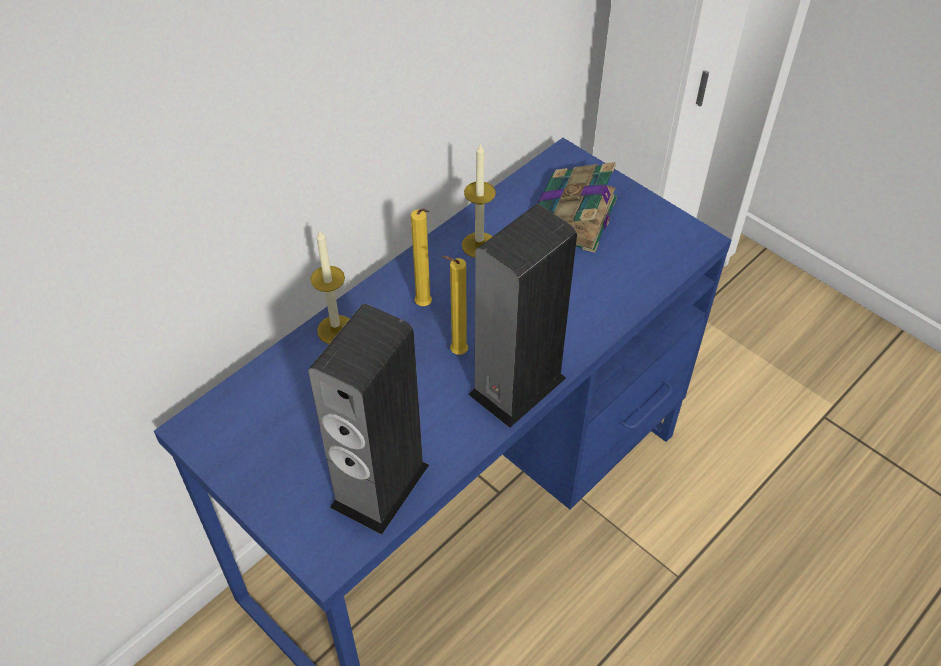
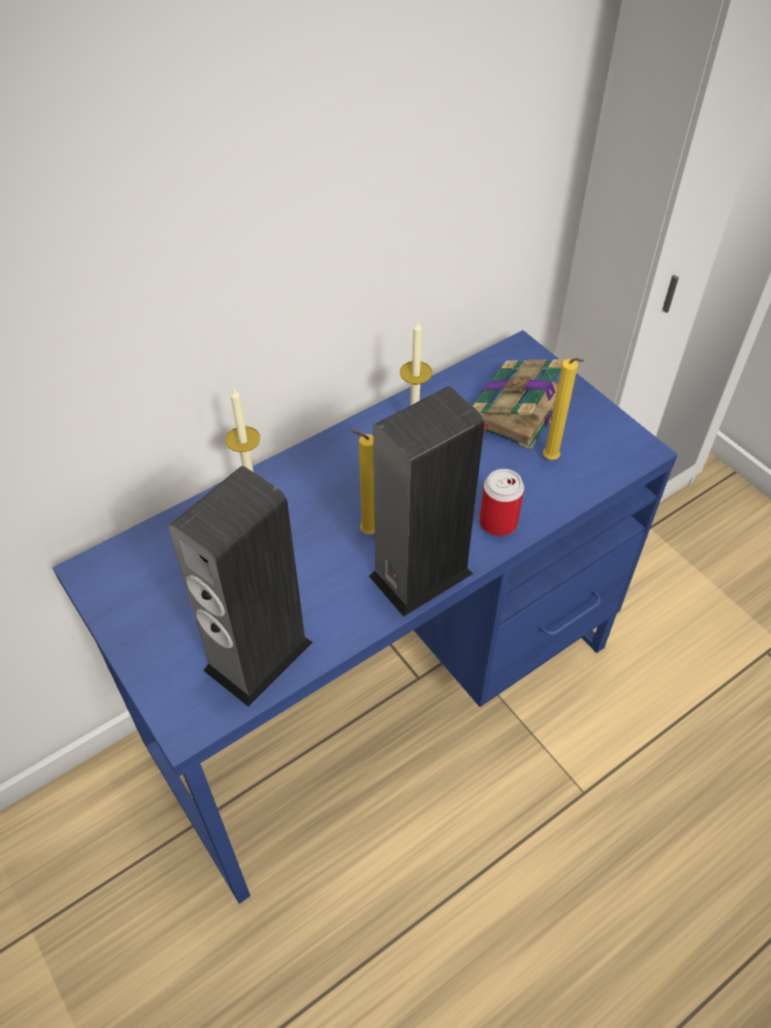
camera: 10 degrees right, 0 degrees up
yellow candle [411,208,432,306] -> yellow candle moved to [543,358,584,460]
none -> can [479,469,524,536]

